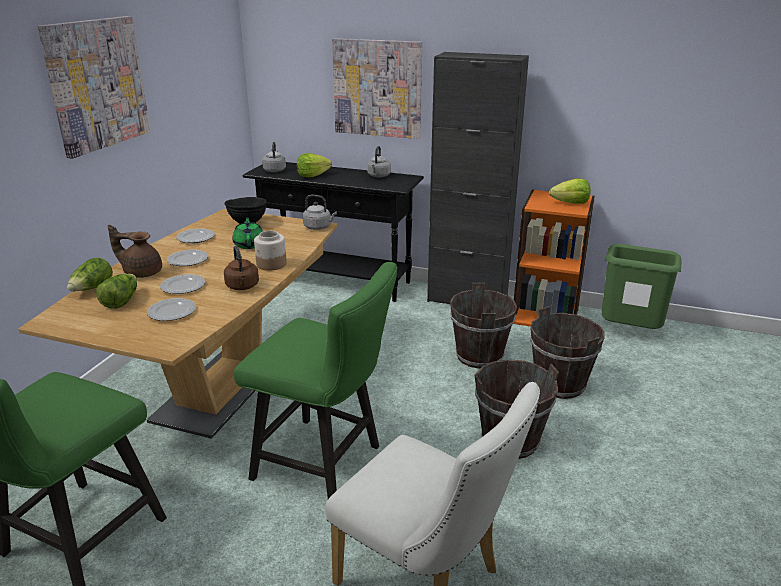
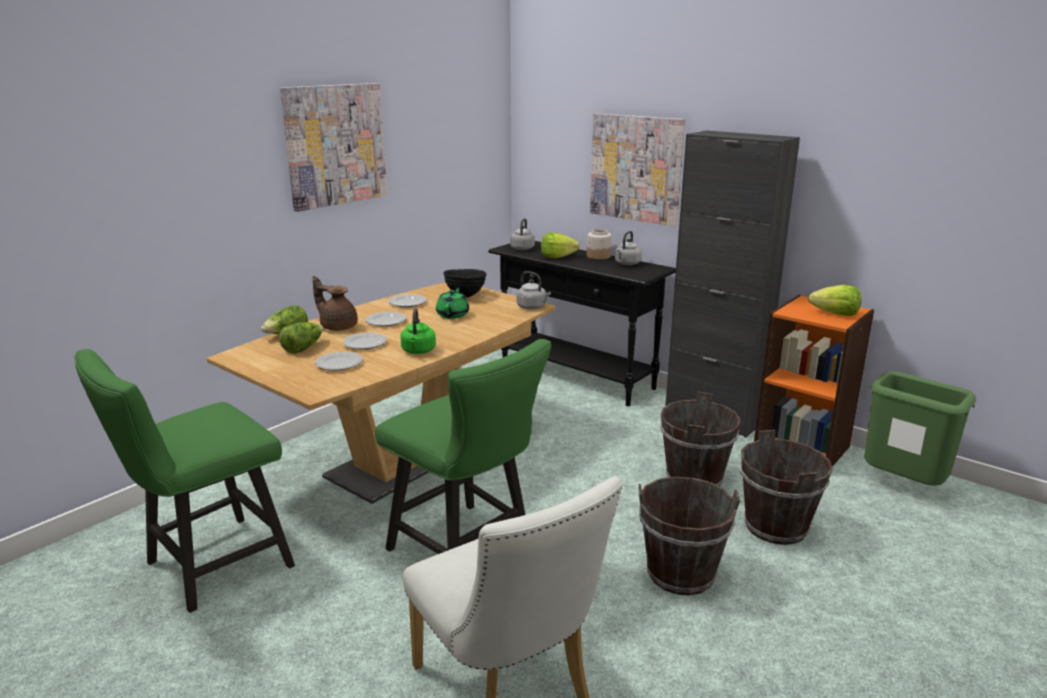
camera: 20 degrees right, 5 degrees down
brown kettle [224,246,259,290] -> green kettle [400,308,436,354]
jar [254,231,287,271] -> jar moved to [587,229,612,260]

